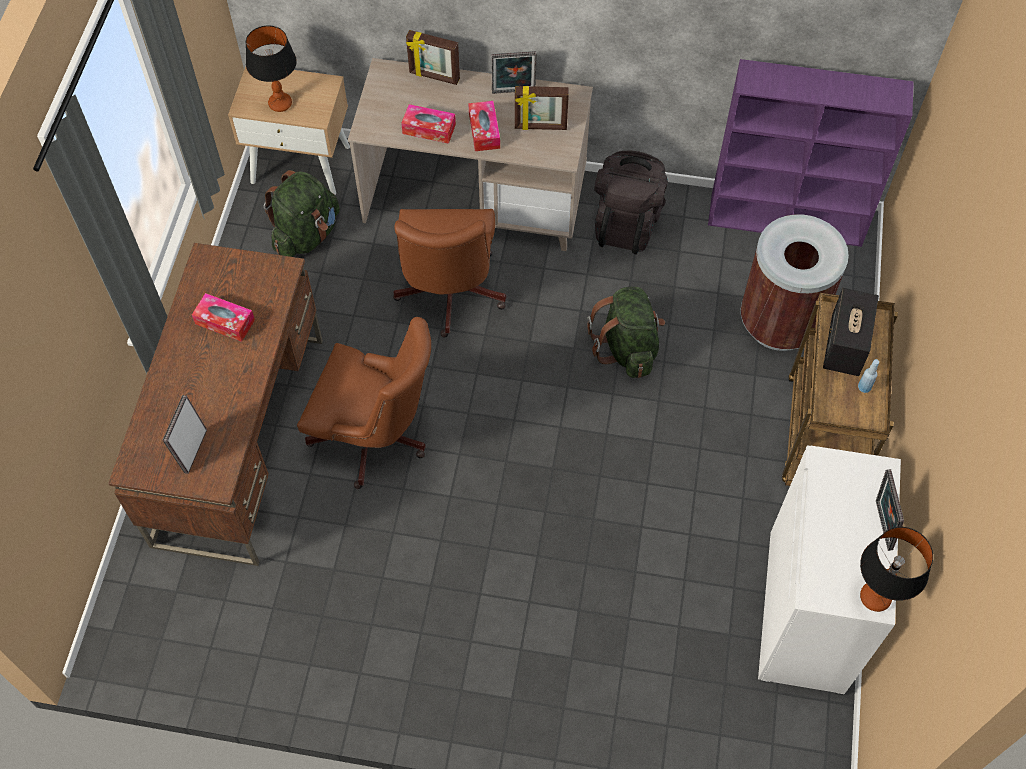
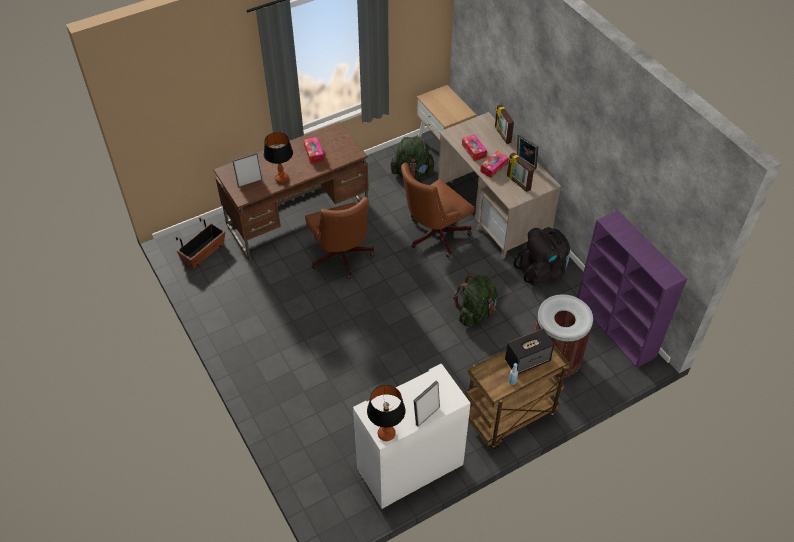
camera: 50 degrees right, 10 degrees down
table lamp [246,25,297,112] -> table lamp moved to [264,132,293,183]
none -> planter [176,217,225,269]

